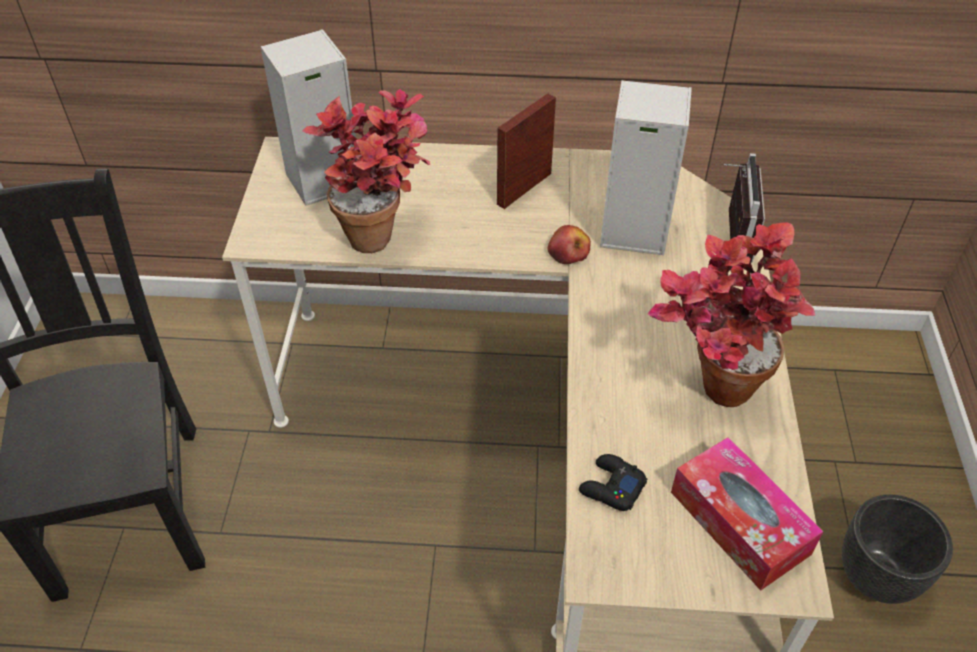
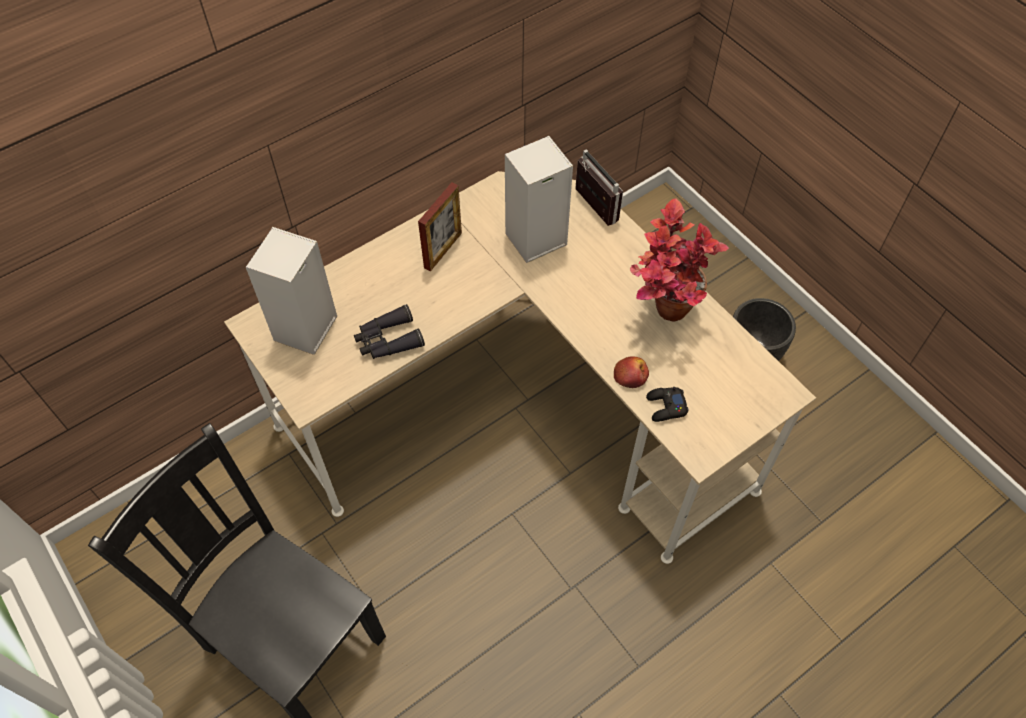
camera: 40 degrees left, 10 degrees up
potted plant [302,89,430,253] -> black binoculars [354,304,425,359]
picture frame [497,94,556,209] -> picture frame turned 150 degrees counterclockwise [418,182,462,272]
apple [547,225,591,264] -> apple moved to [614,356,649,388]
tissue box [671,437,823,591] -> none

